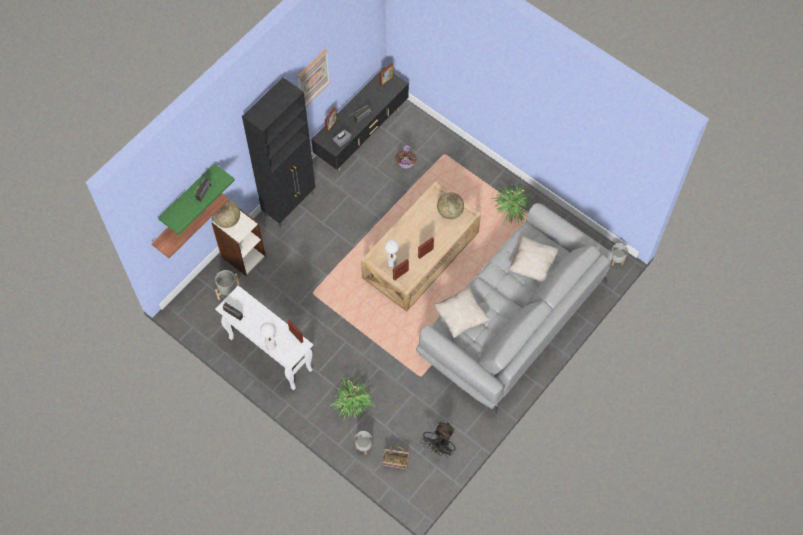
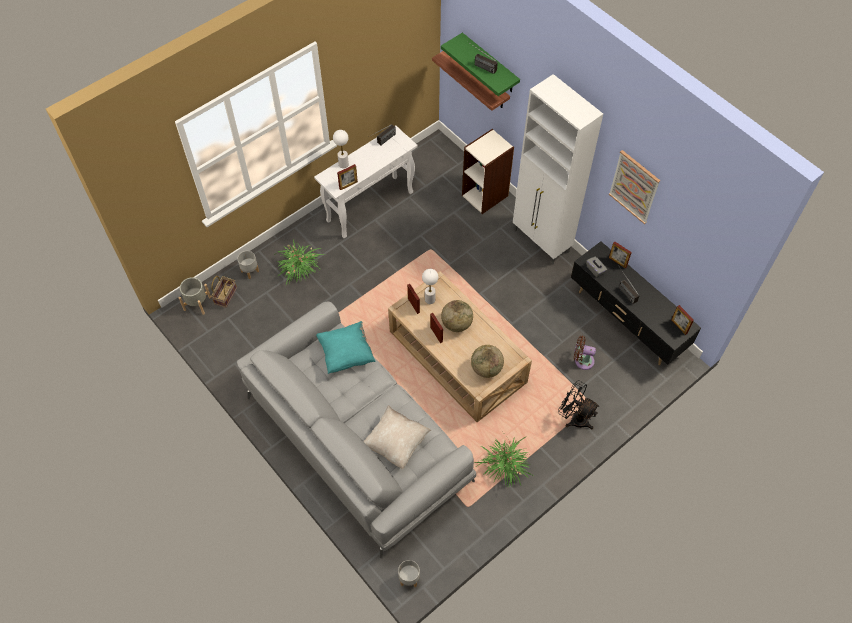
camera: 100 degrees right, 5 degrees down
globe [212,200,240,228] -> globe moved to [441,300,473,332]
grey planter [215,270,239,300] -> grey planter moved to [179,277,211,315]
black cabinet [242,78,316,227] -> white cabinet [513,74,603,265]
black fan [420,422,456,458] -> black fan moved to [558,380,599,430]
beige pillow [434,286,490,338] -> turquoise pillow [316,321,376,374]

